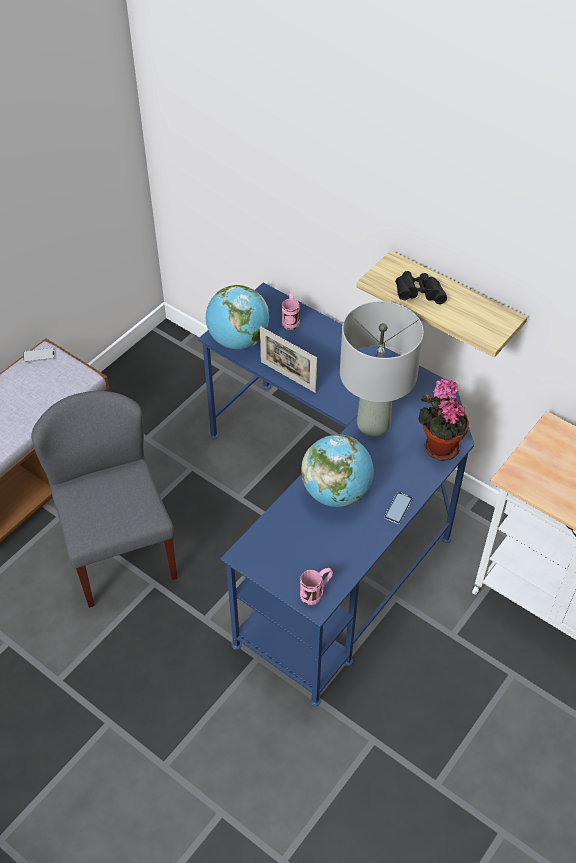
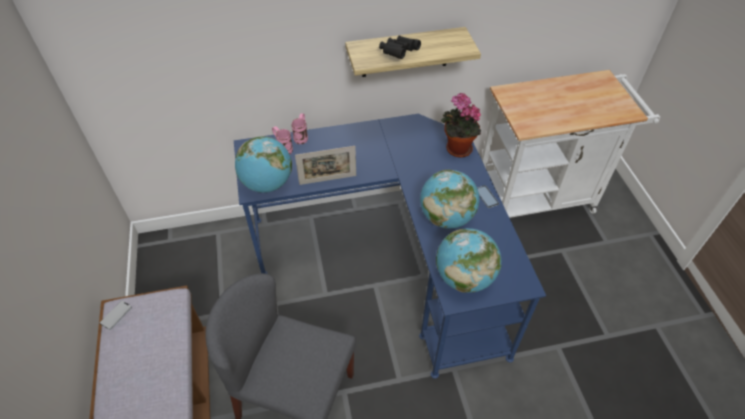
camera: 50 degrees left, 0 degrees up
pink mug [300,568,333,605] -> pink mug moved to [292,113,308,144]
grey table lamp [340,301,424,437] -> none
none -> globe [436,228,501,293]

